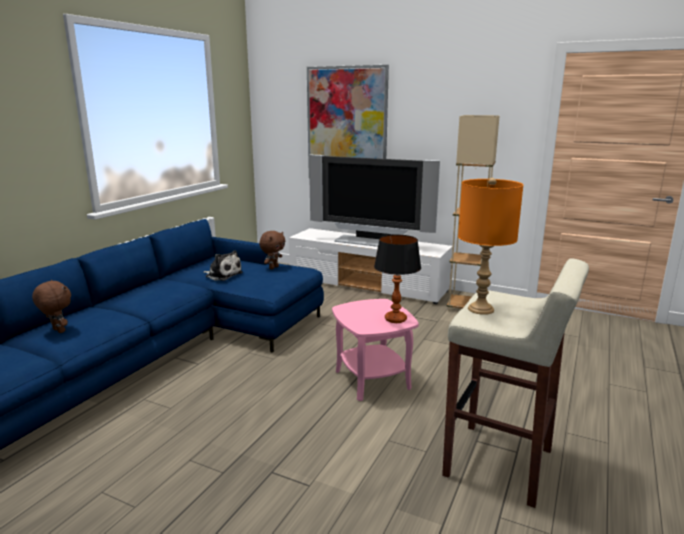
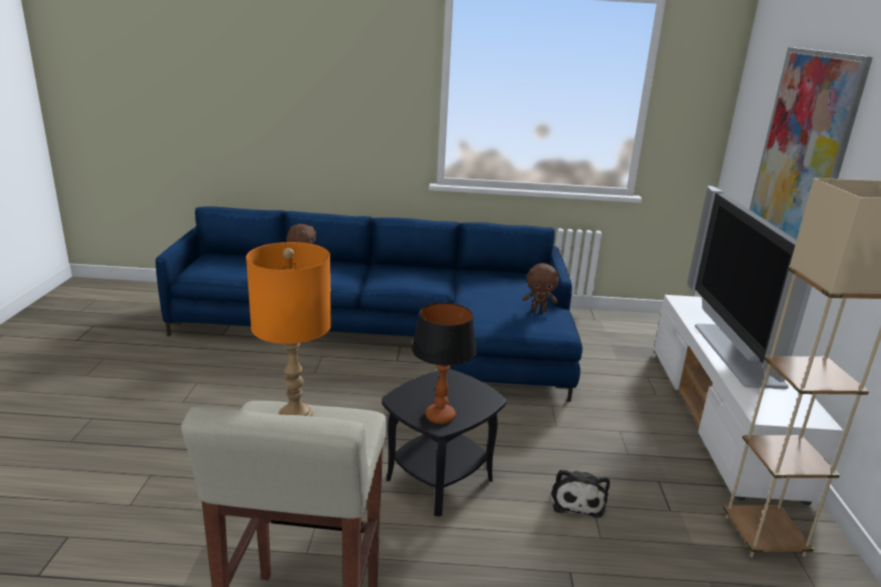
camera: 65 degrees right, 5 degrees up
plush toy [204,250,243,281] -> plush toy moved to [551,469,610,518]
pink side table [332,299,419,401] -> black side table [382,369,506,517]

